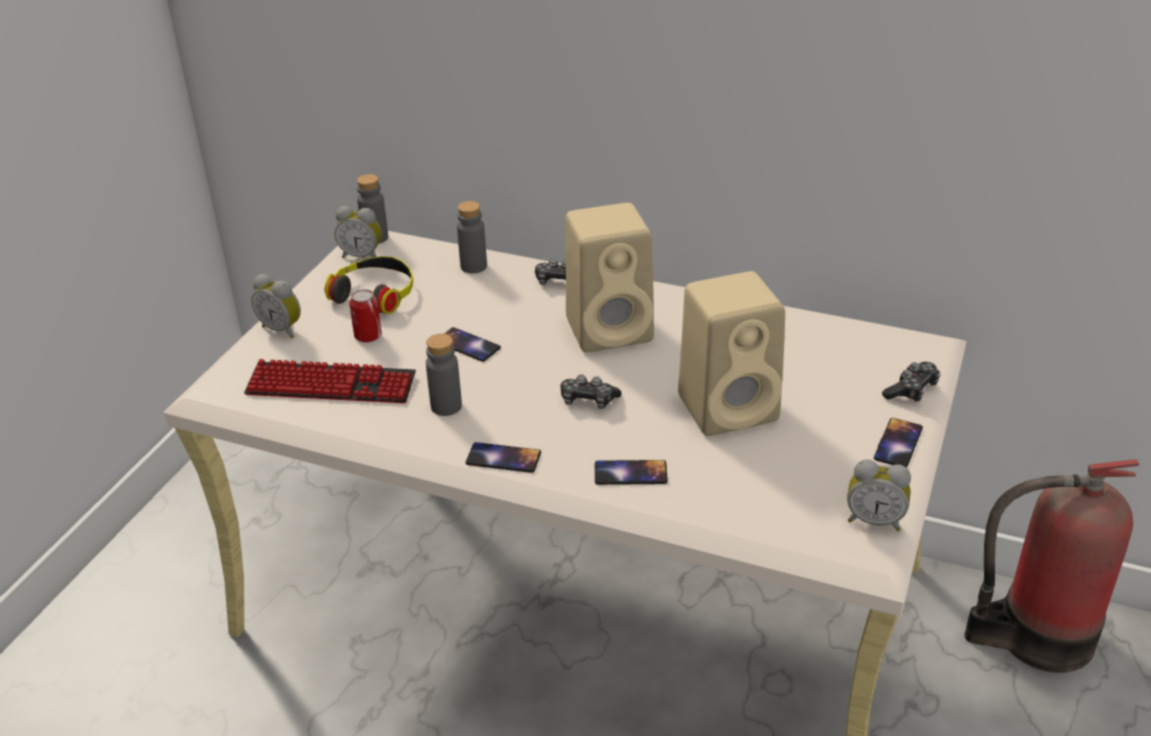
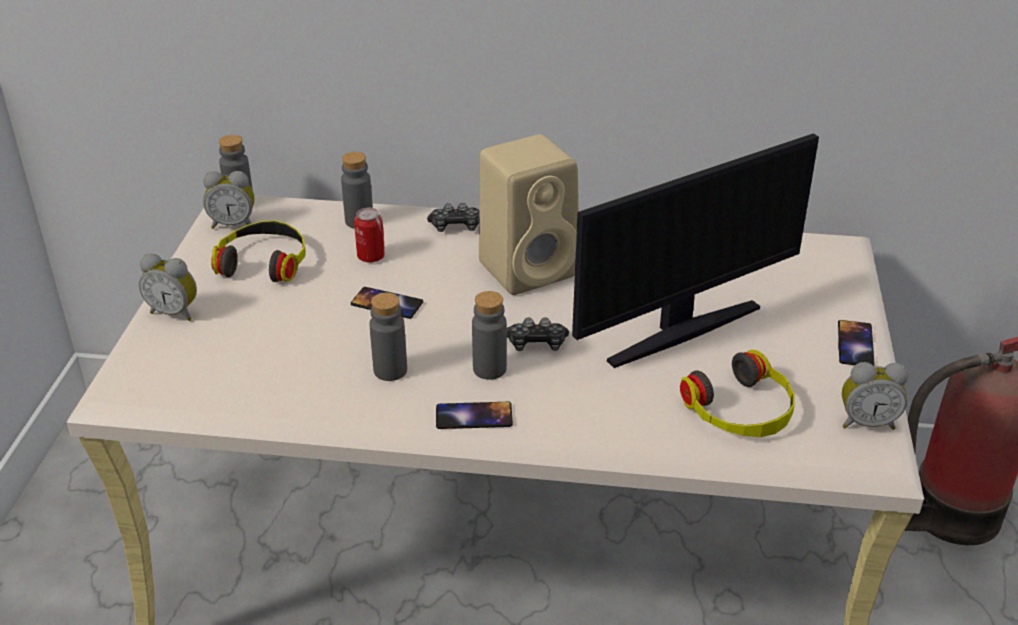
camera: 15 degrees left, 0 degrees up
keyboard [244,359,416,403] -> none
can [349,289,382,342] -> can moved to [354,208,385,263]
phone [595,460,668,485] -> none
beige speaker [678,271,785,436] -> monitor [572,134,819,368]
game controller [882,362,941,402] -> none
none -> grey bottle [472,291,507,380]
none -> headphones [680,350,795,437]

